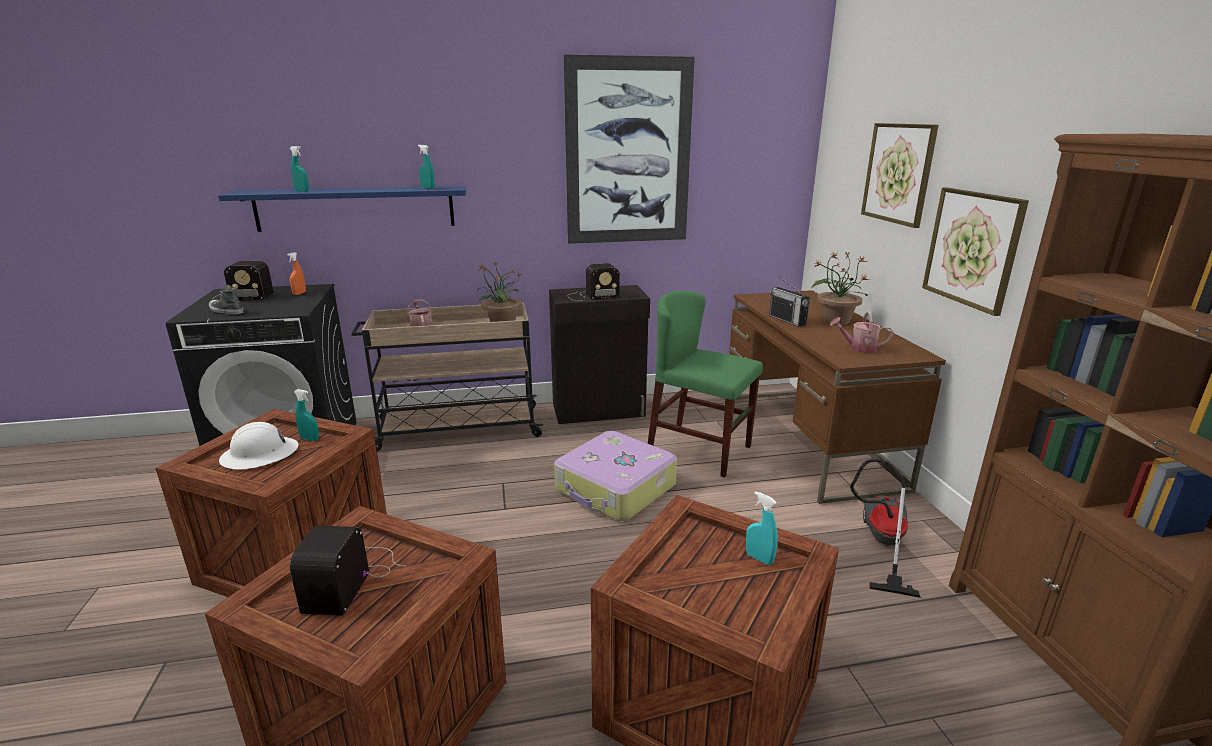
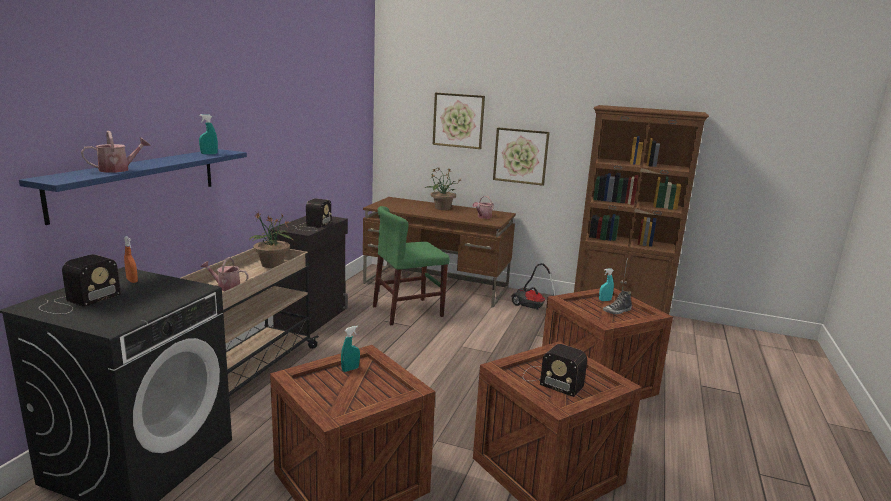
camera: 60 degrees left, 5 degrees down
shoe [209,285,244,314] -> shoe moved to [603,290,632,314]
white hard hat [219,422,299,470] -> none
turquoise spray bottle [290,146,309,192] -> watering can [81,131,151,173]
suitcase [554,431,677,521] -> none
picture [563,55,695,244] -> none
radio [769,276,810,327] -> none

